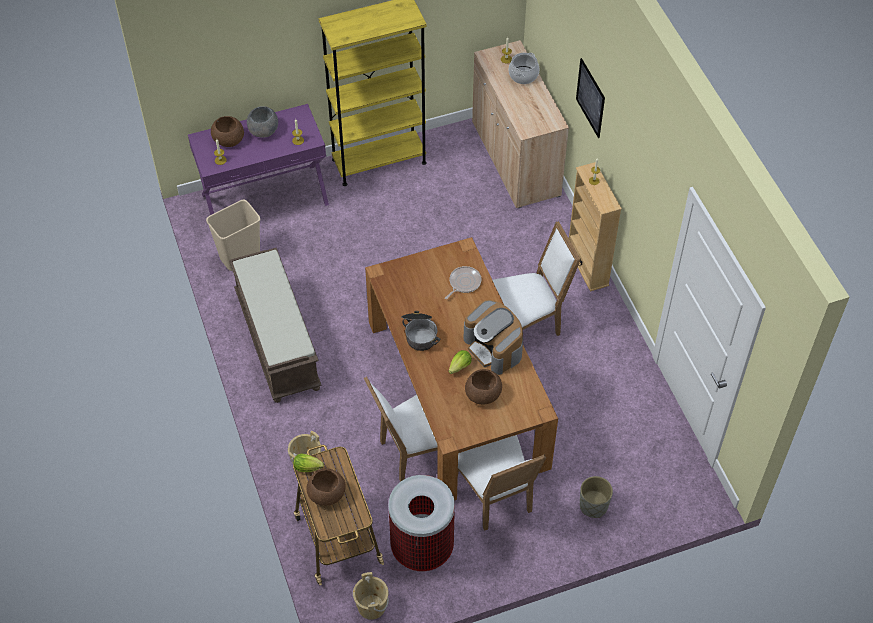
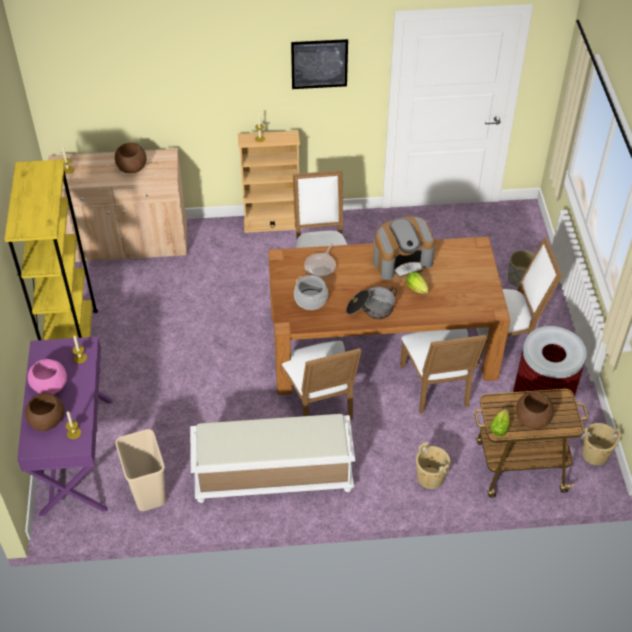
camera: 75 degrees left, 5 degrees down
brown bench [229,248,322,403] -> white bench [190,414,355,503]
grey bowl [247,106,278,138] -> pink bowl [28,359,67,394]
frying pan [445,266,481,299] -> frying pan turned 120 degrees counterclockwise [304,242,336,277]
brown bowl [465,369,502,405] -> brown bowl moved to [115,142,146,173]
cooking pot [509,53,539,84] -> cooking pot moved to [294,275,328,310]
picture [576,58,605,138] -> picture moved to [291,39,348,89]
none -> white chair [282,341,362,420]

